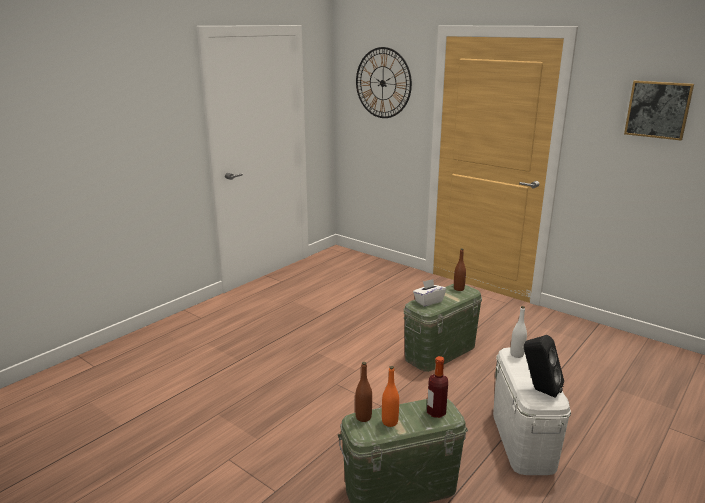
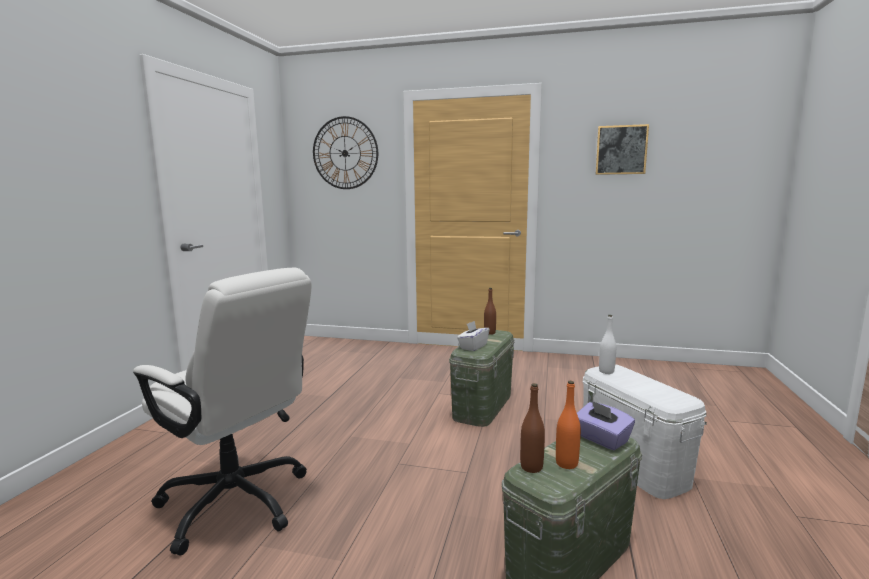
camera: 25 degrees left, 10 degrees down
bottle [427,356,448,418] -> purple tissue box [577,401,635,450]
black speaker [524,335,564,398] -> none
none -> white office chair [133,268,311,556]

